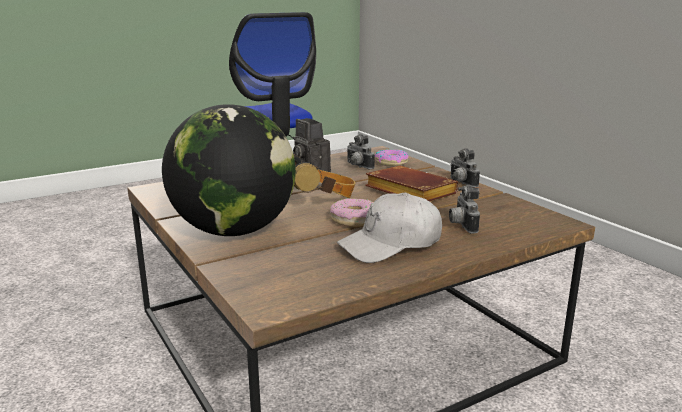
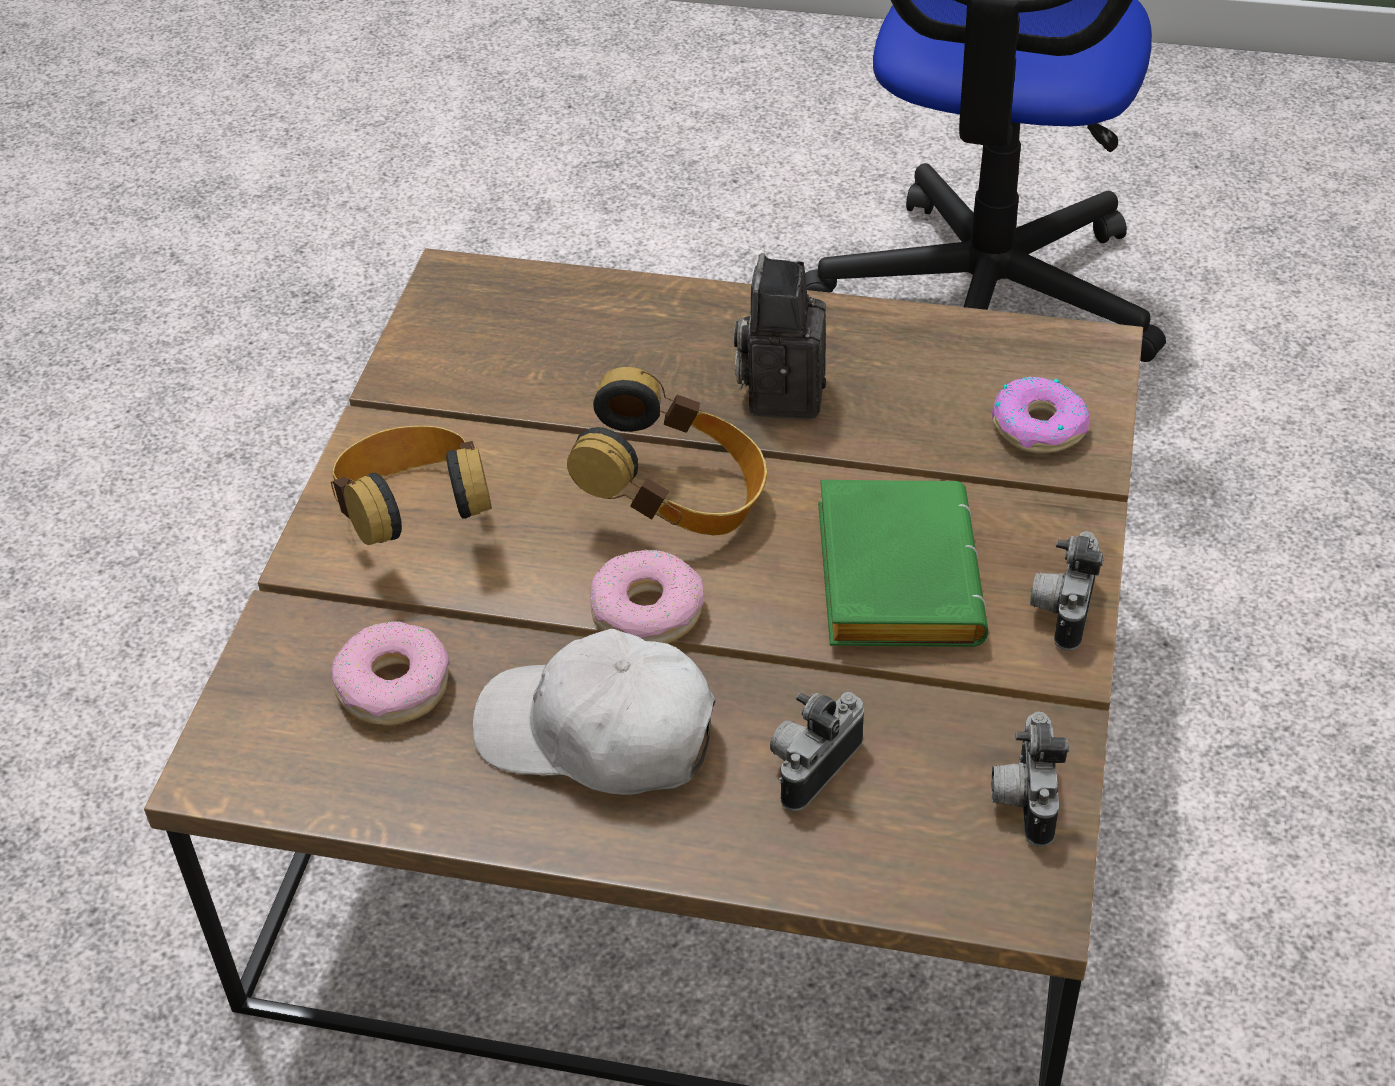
camera: 45 degrees right, 25 degrees up
globe [162,104,296,236] -> headphones [331,426,492,545]
camera [347,134,375,169] -> camera moved to [991,712,1069,847]
brown book [365,166,459,201] -> green book [818,480,988,647]
none -> donut [332,621,450,726]

